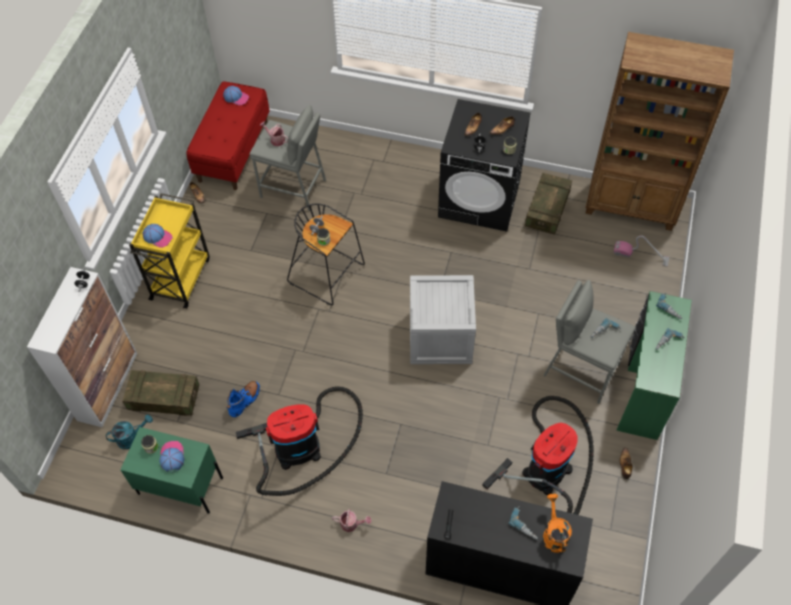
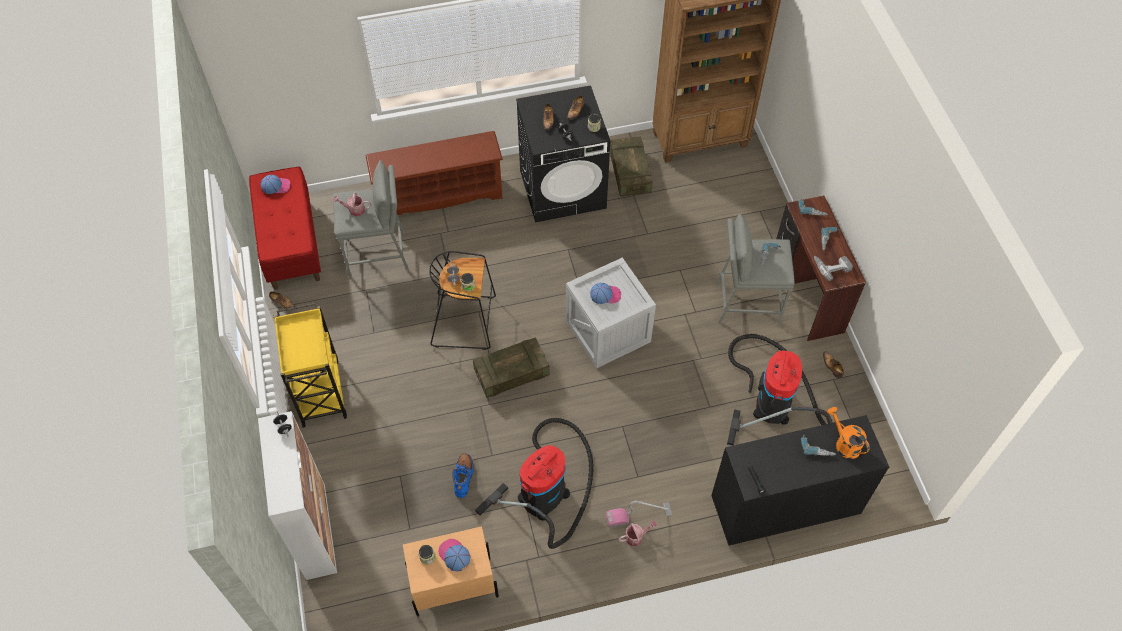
camera: 30 degrees left, 0 degrees up
turquoise watering can [106,415,153,449] -> none
green nightstand [120,427,223,514] -> beige nightstand [403,526,499,617]
crate [122,370,199,416] -> crate moved to [473,337,550,398]
cap [142,224,173,248] -> cap moved to [590,283,621,304]
vacuum cleaner [614,235,669,267] -> vacuum cleaner moved to [606,501,672,528]
green desk [617,291,692,440] -> brown desk [776,195,866,341]
none -> brown shoe rack [365,131,503,215]
none -> power drill [814,256,853,281]

